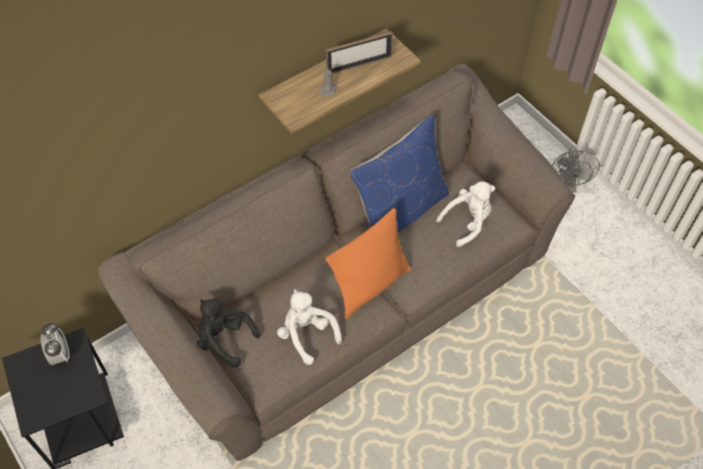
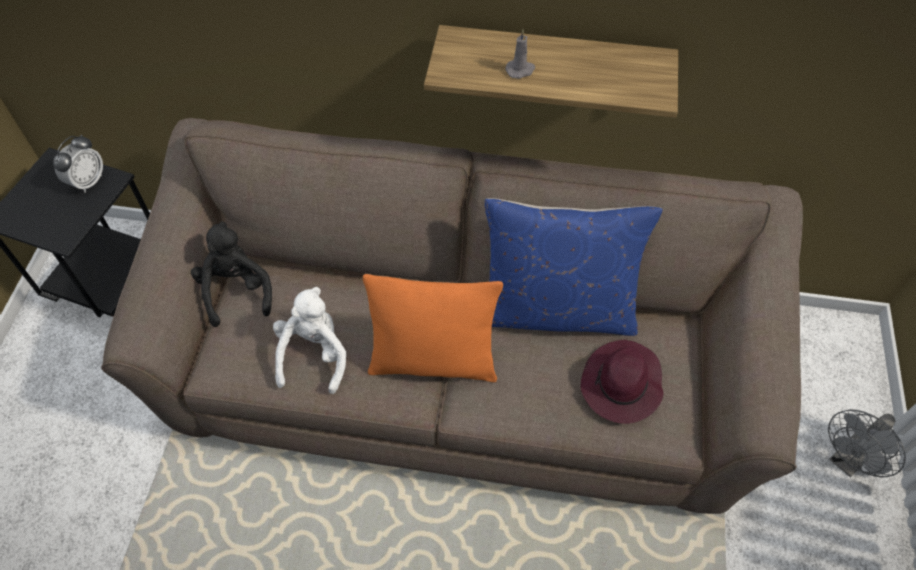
camera: 45 degrees right, 0 degrees up
picture frame [326,32,393,74] -> none
white plush toy [436,181,495,247] -> purple hat [581,340,663,424]

